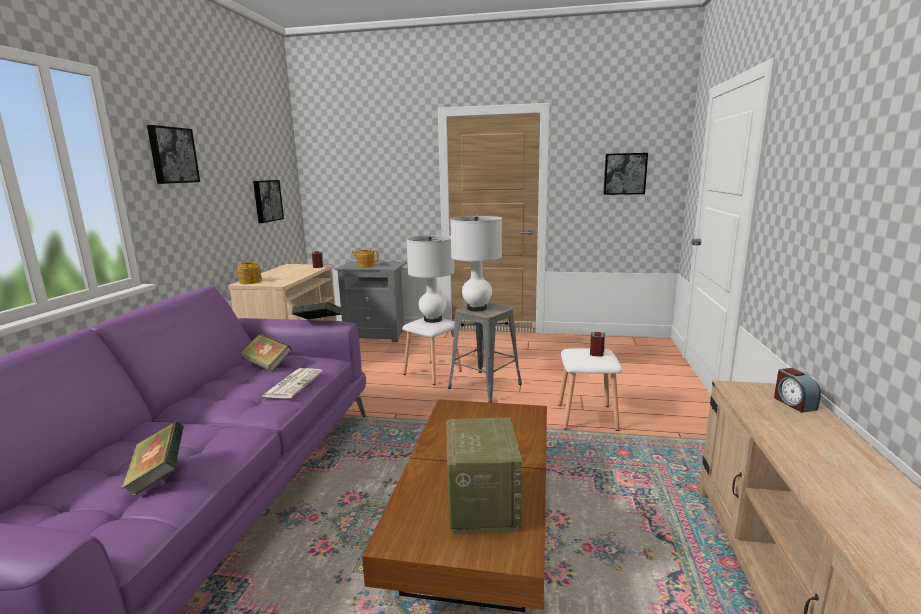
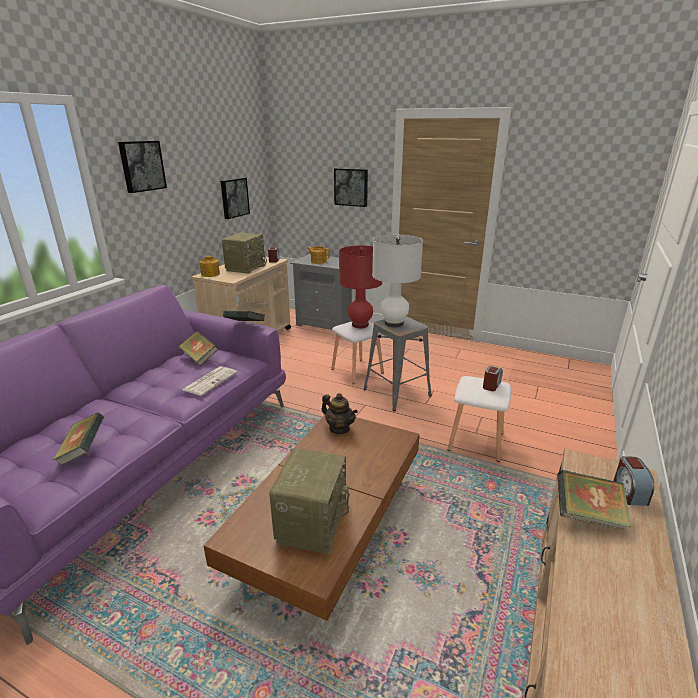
camera: 15 degrees right, 10 degrees up
white table lamp [406,235,454,323] -> red table lamp [339,245,382,328]
picture [603,153,648,195] -> picture moved to [334,168,368,207]
none -> radio [222,233,267,274]
none -> teapot [322,393,358,434]
none -> book [557,470,631,530]

